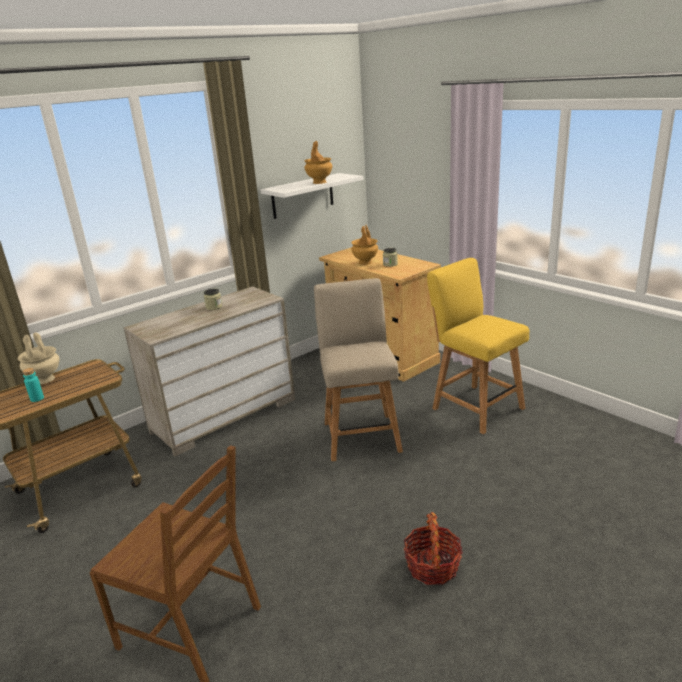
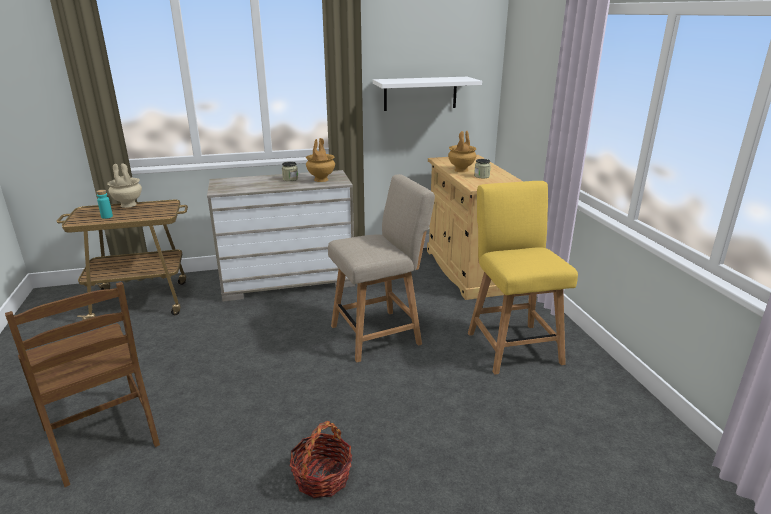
camera: 25 degrees right, 0 degrees up
brown vase [304,141,332,184] -> brown vase moved to [306,138,335,182]
beige chair [314,278,403,461] -> beige chair turned 45 degrees clockwise [328,174,435,362]

